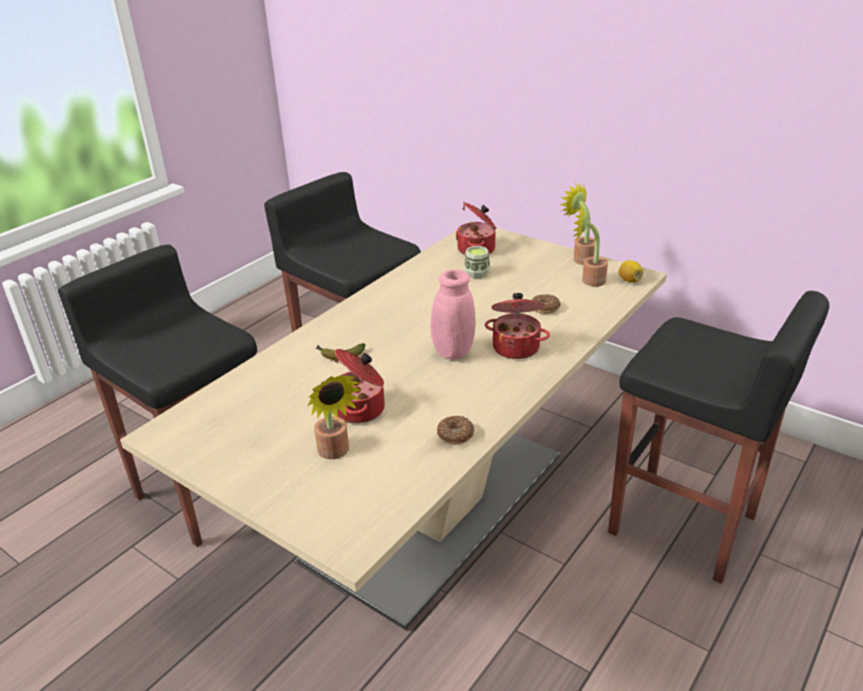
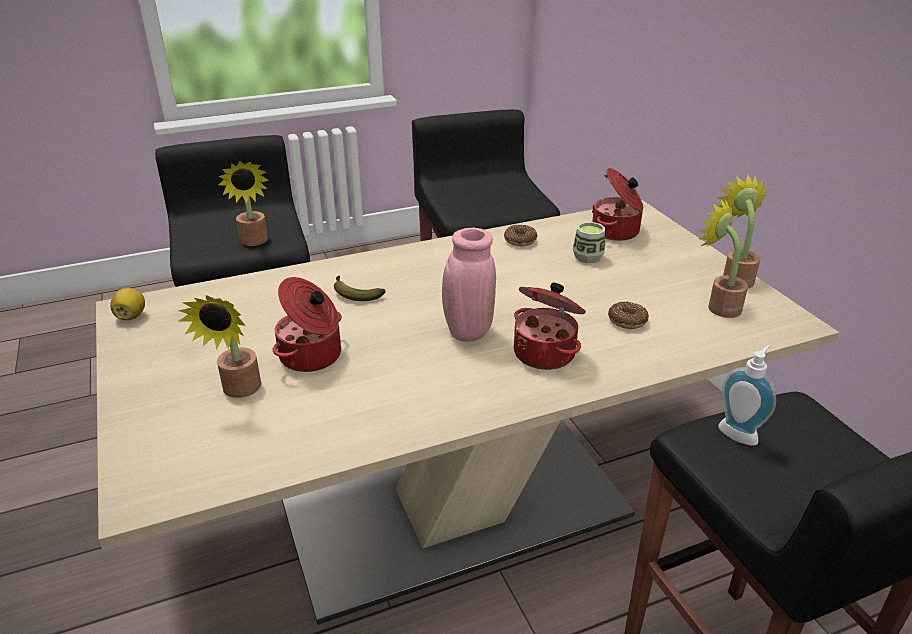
camera: 30 degrees right, 0 degrees up
donut [437,416,474,445] -> donut moved to [504,225,537,246]
lemon [618,260,643,283] -> lemon moved to [110,288,145,320]
none -> potted plant [219,161,269,246]
none -> soap dispenser [718,345,776,446]

